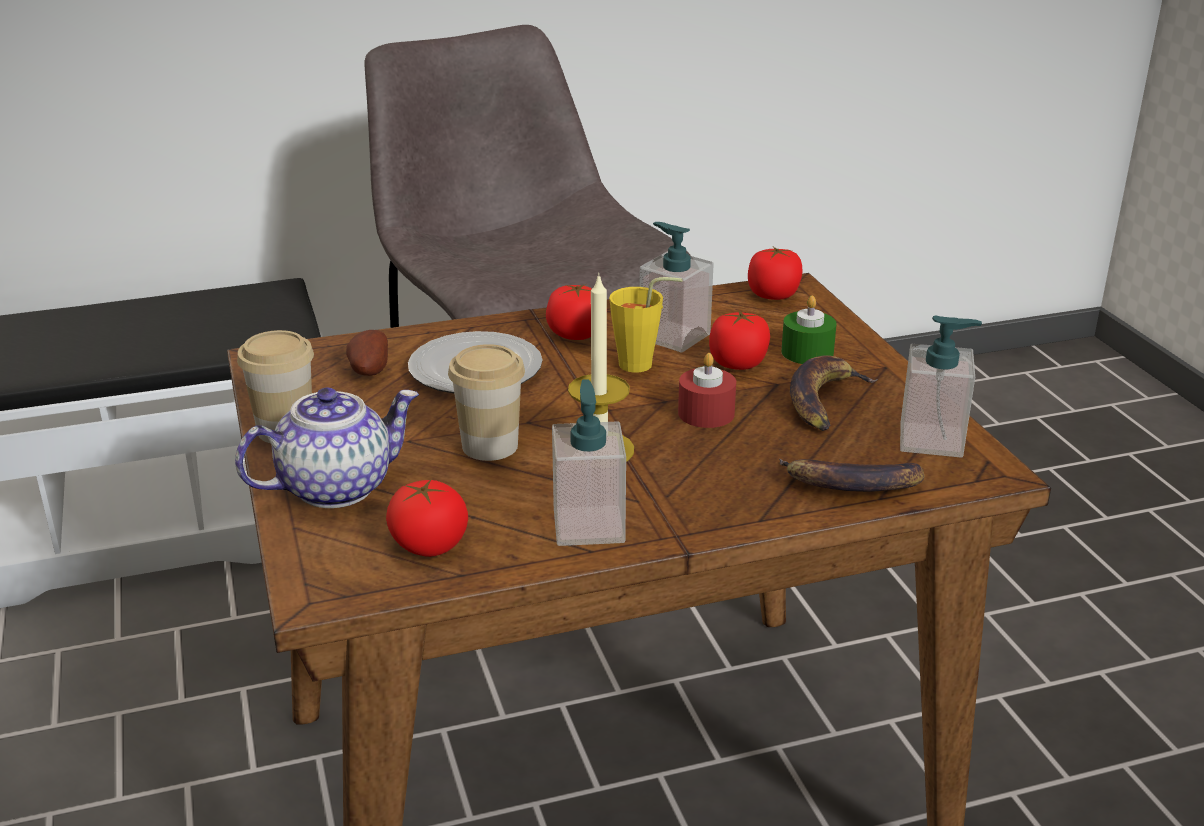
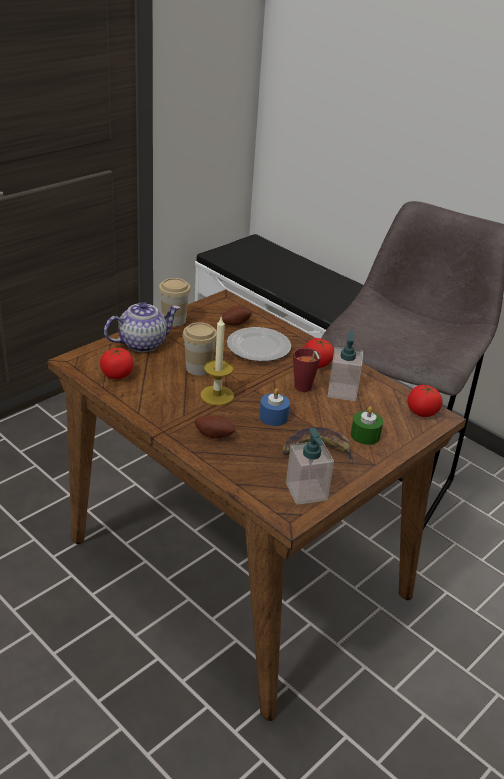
camera: 60 degrees right, 5 degrees up
teapot [235,387,419,508] -> teapot turned 60 degrees counterclockwise [104,302,180,352]
soap dispenser [552,379,626,546] -> none
yellow cup [609,277,683,372] -> red cup [293,348,321,392]
red candle [678,353,736,428] -> blue candle [259,388,290,426]
tomato [709,310,770,370] -> none
banana [779,459,925,492] -> none
none -> potato [195,416,235,439]

